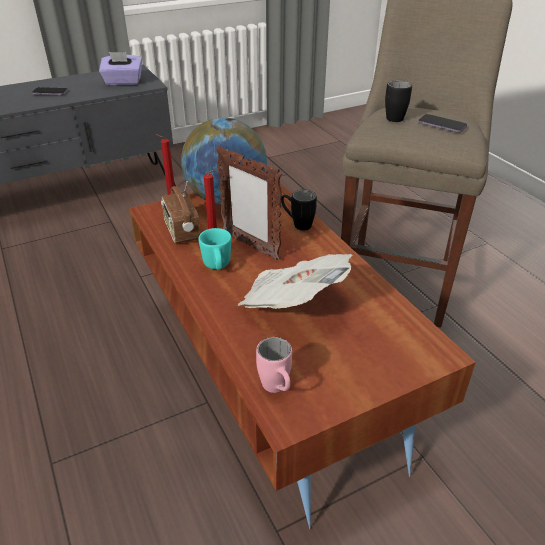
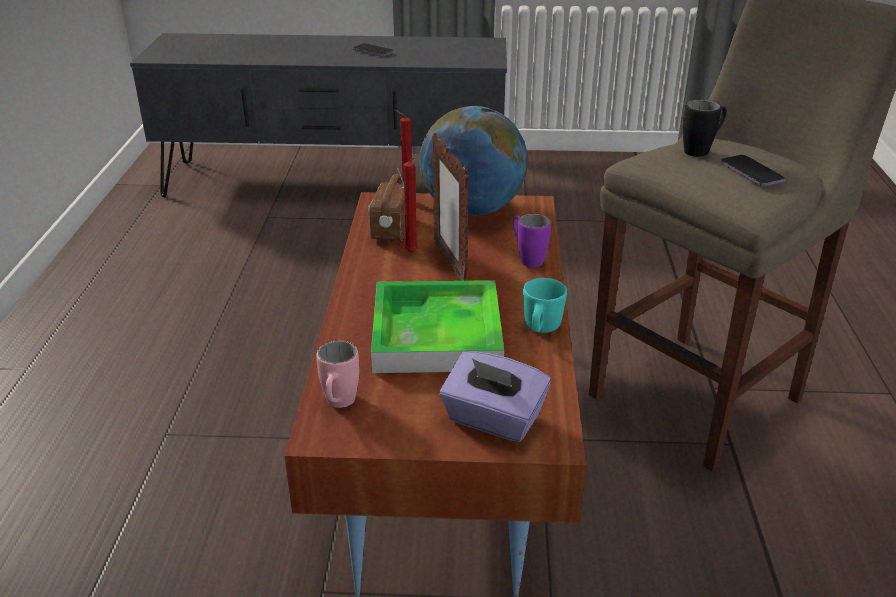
camera: 30 degrees right, 5 degrees down
purple tissue box [99,52,142,85] -> purple tissue box moved to [439,352,551,442]
turquoise mug [198,228,232,270] -> turquoise mug moved to [523,278,567,333]
newspaper [237,254,352,309] -> tray [371,280,504,373]
black mug [281,190,317,231] -> purple mug [513,214,551,267]

